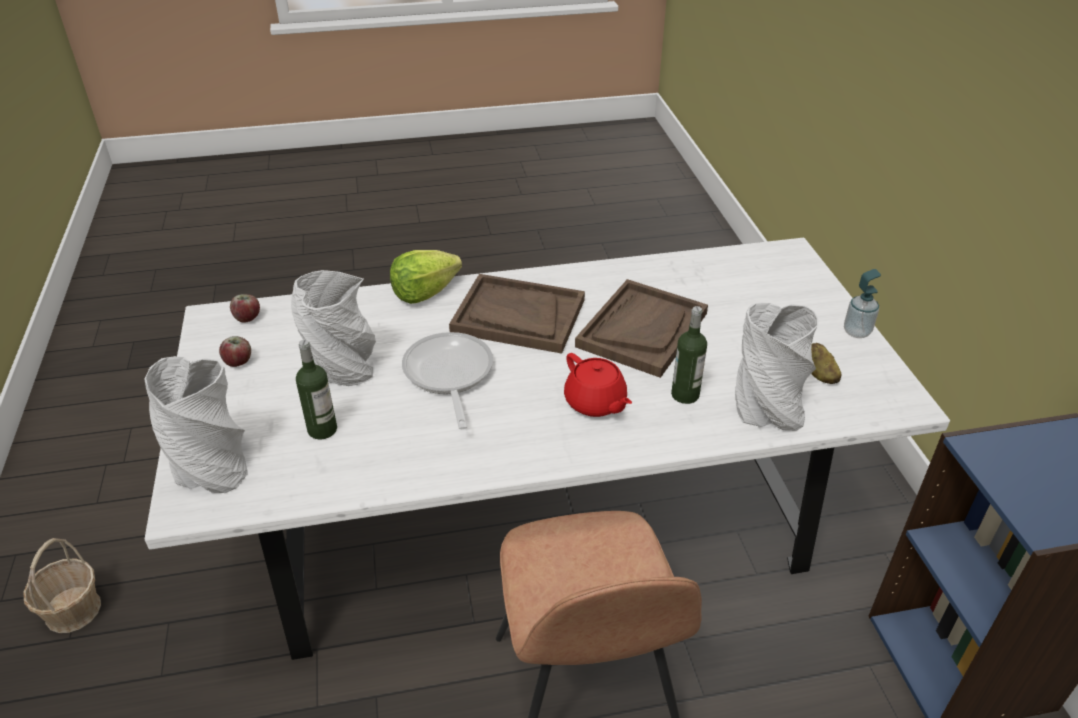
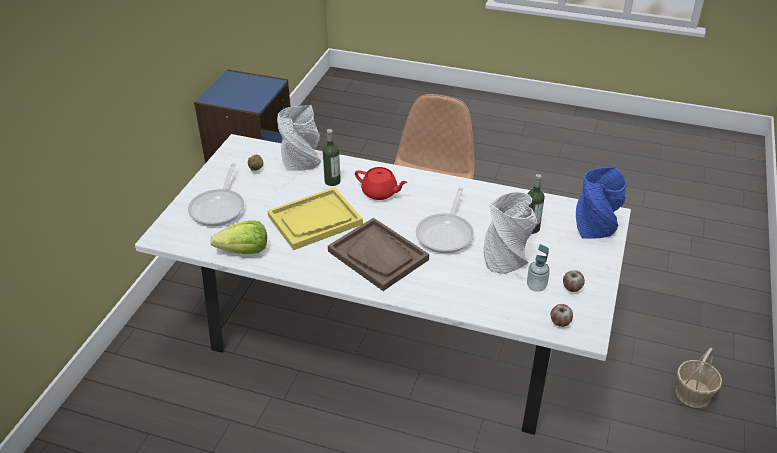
camera: 150 degrees left, 0 degrees up
grey vase [145,356,248,493] -> blue vase [576,167,626,238]
lettuce [390,250,462,304] -> lettuce moved to [210,220,267,254]
red teapot [564,353,632,417] -> red teapot turned 120 degrees clockwise [355,167,408,200]
brown tray [575,279,708,378] -> yellow tray [267,187,363,250]
soap dispenser [844,269,881,338] -> soap dispenser moved to [527,244,550,292]
none -> frying pan [188,163,244,226]

